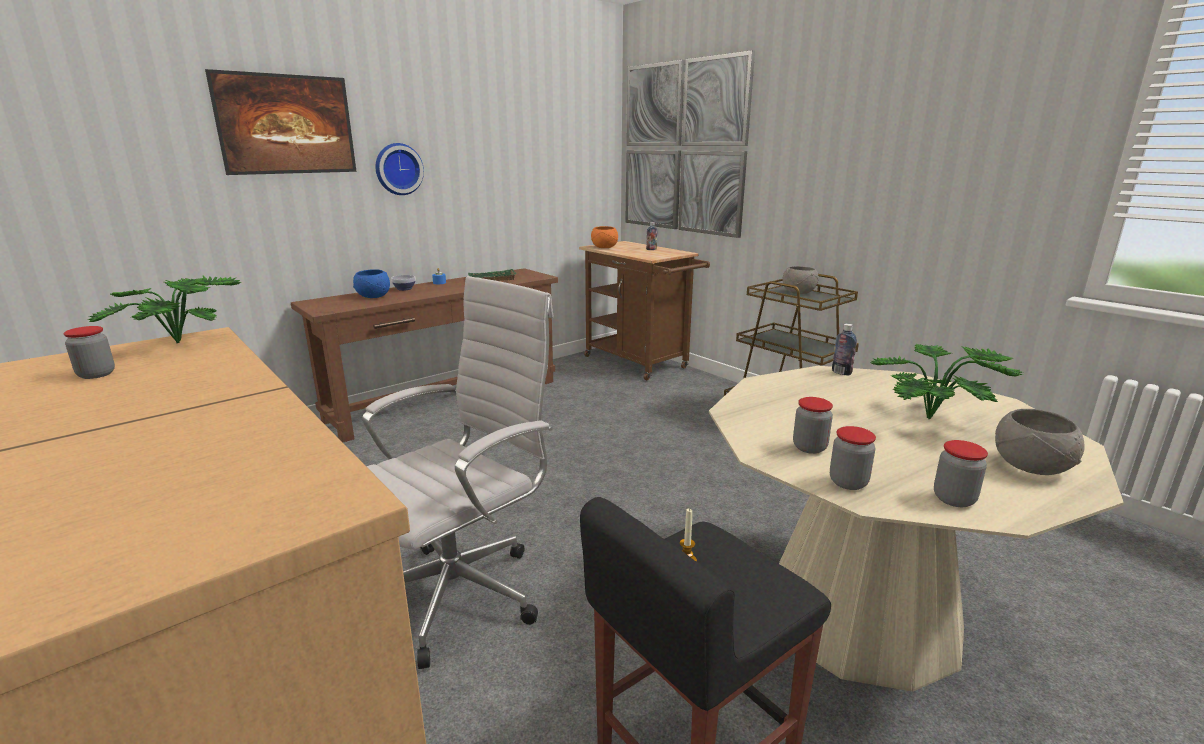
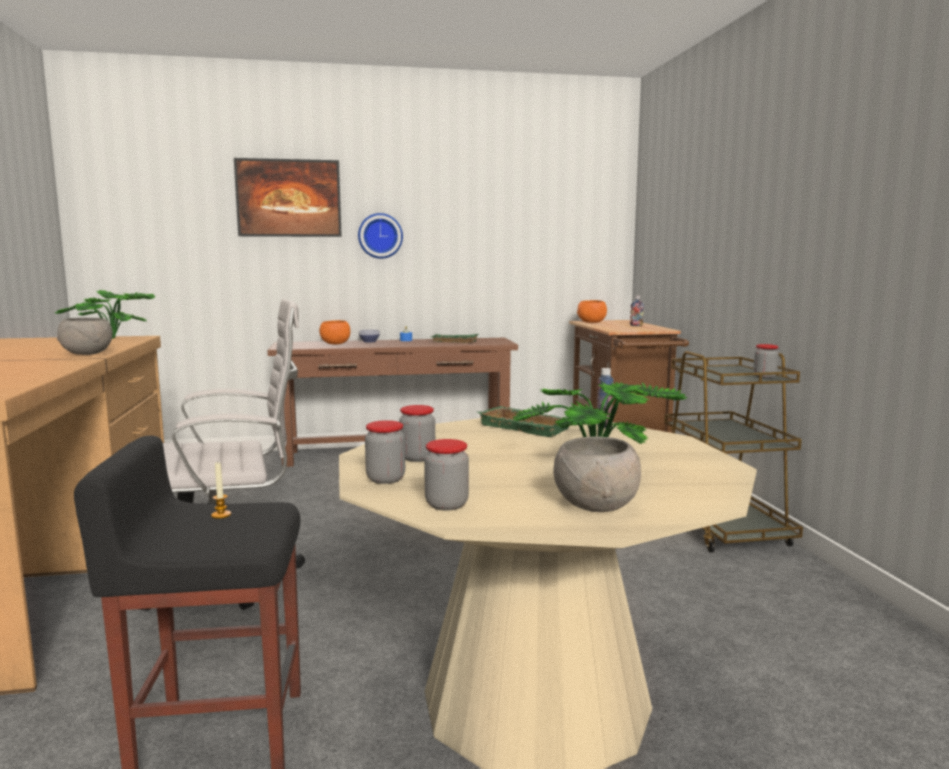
camera: 30 degrees right, 10 degrees down
jar [63,326,115,379] -> jar moved to [753,344,779,379]
blue bowl [353,269,390,298] -> orange bowl [319,320,350,344]
picture [625,50,755,238] -> none
grey bowl [782,266,818,294] -> grey bowl moved to [57,318,113,355]
none -> green tray [478,406,569,437]

